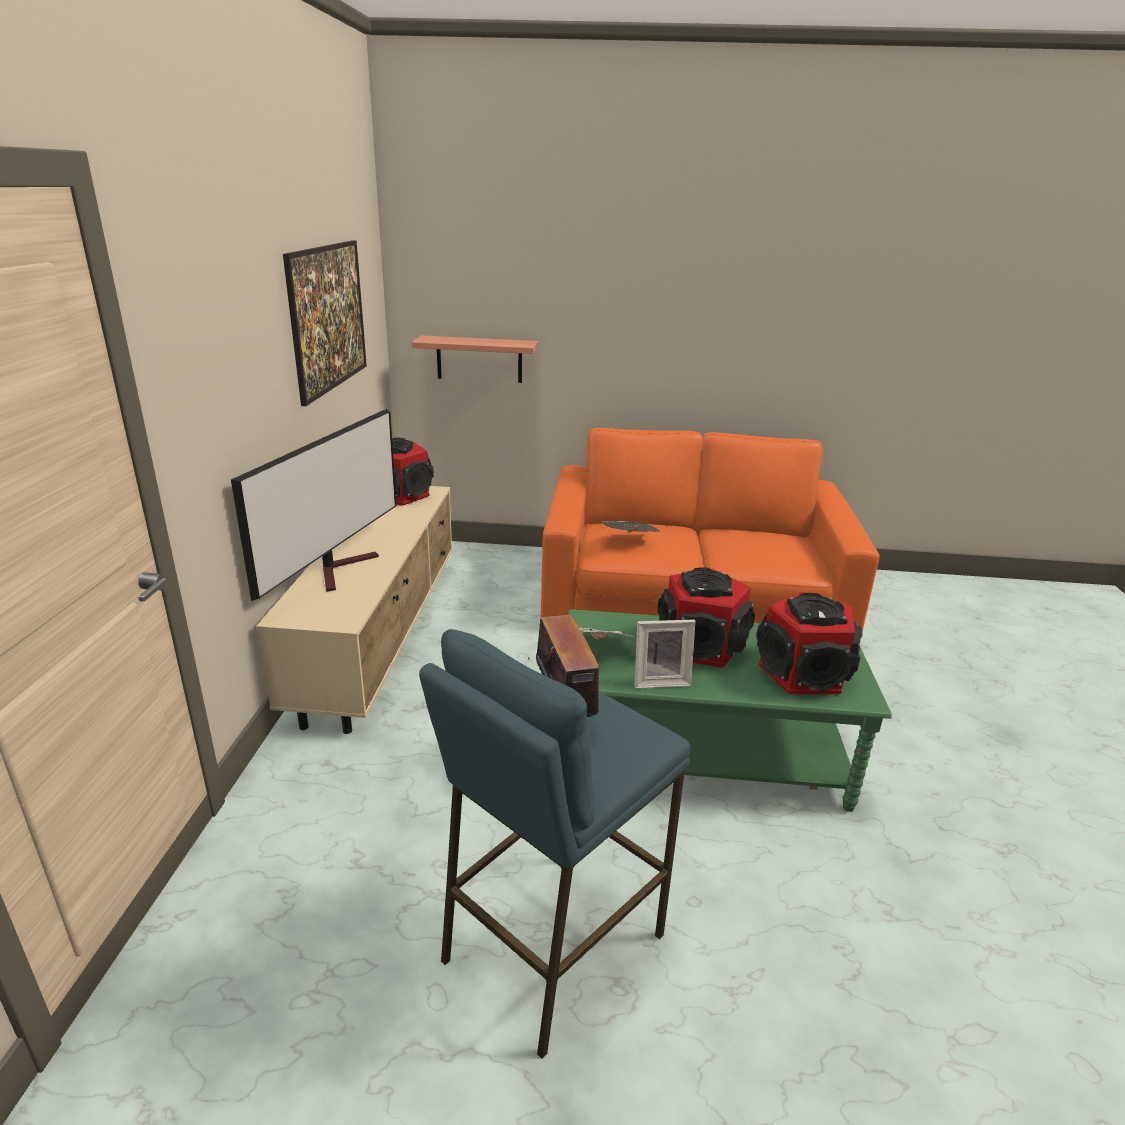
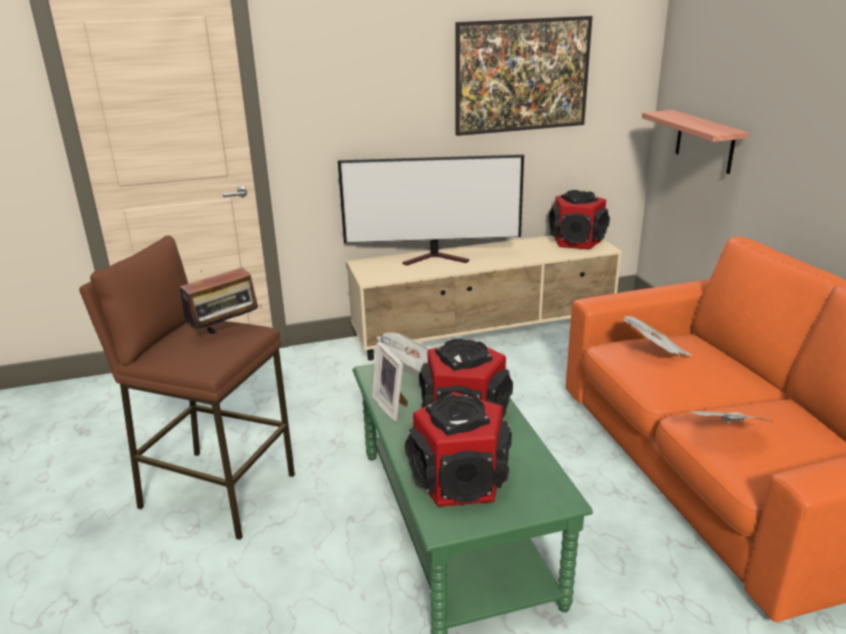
camera: 70 degrees right, 0 degrees up
blue stool [419,629,690,1059] -> brown stool [79,235,295,540]
none -> newspaper [690,411,771,424]

